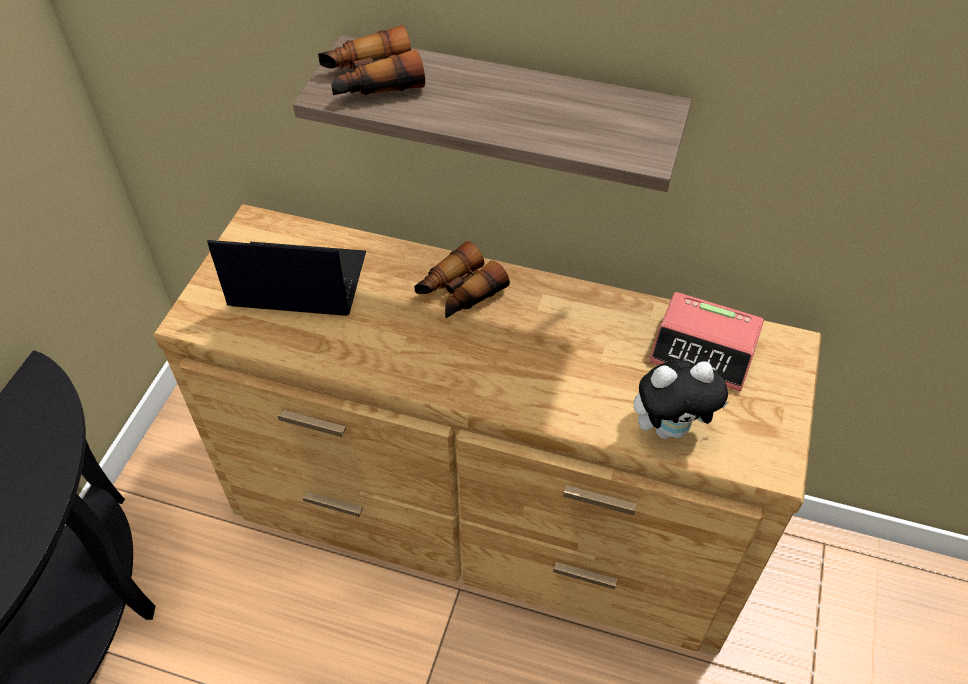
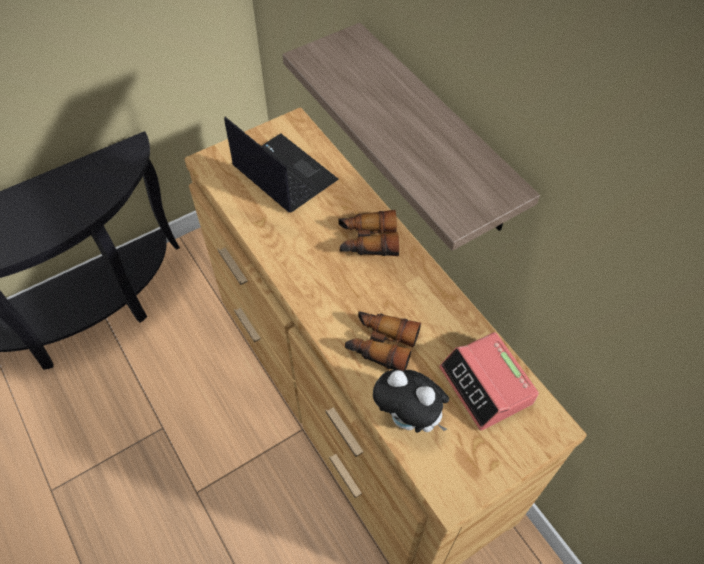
camera: 40 degrees right, 5 degrees up
binoculars [318,25,425,95] -> binoculars moved to [345,311,421,371]

